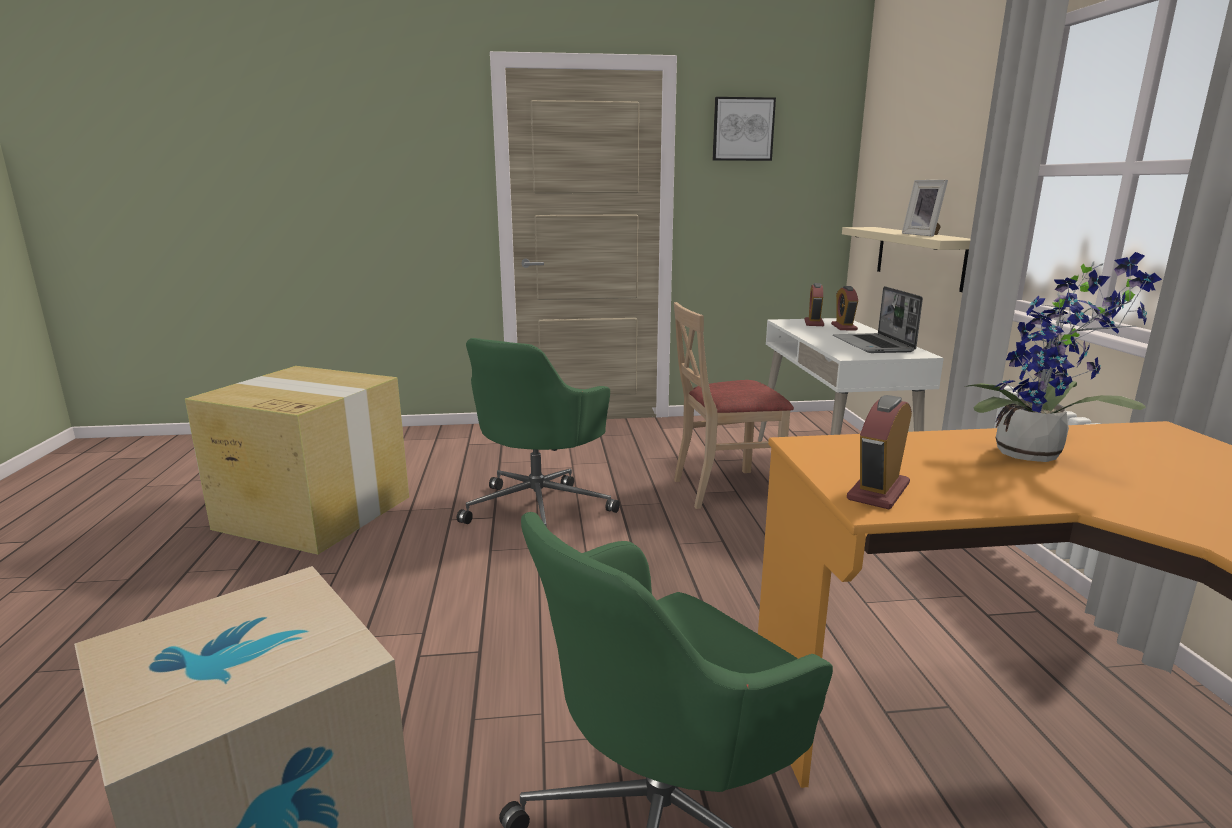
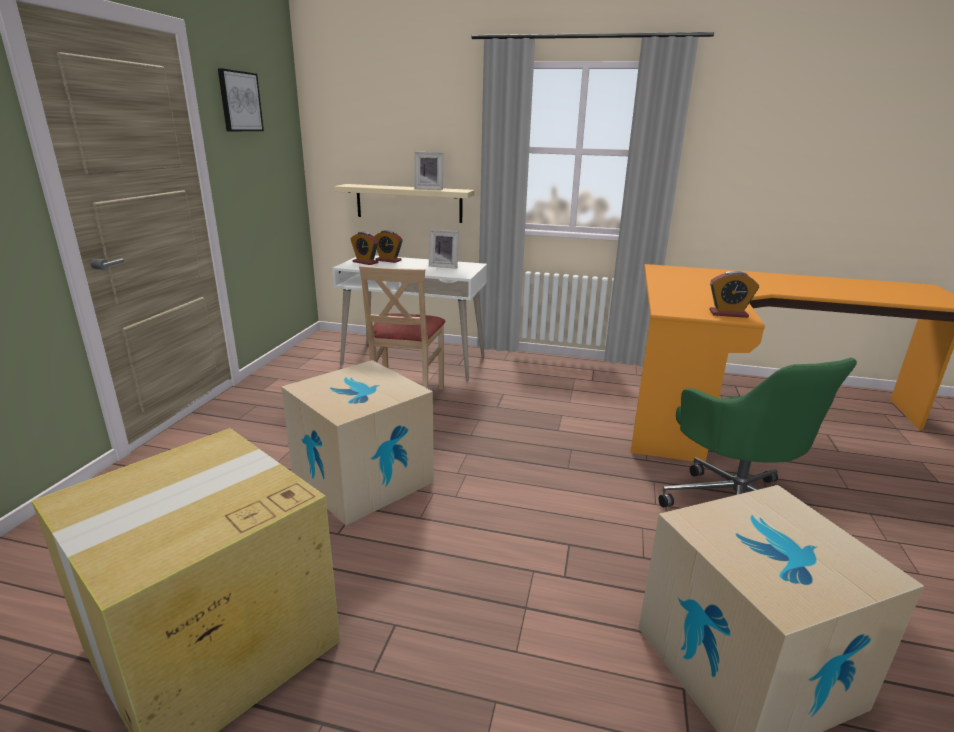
camera: 70 degrees left, 5 degrees up
green office chair [457,338,620,527] -> cardboard box [281,360,434,526]
laptop [833,286,923,353] -> picture frame [429,230,459,269]
alarm clock [847,395,912,509] -> alarm clock turned 45 degrees counterclockwise [709,271,759,318]
potted plant [965,252,1162,462] -> none

